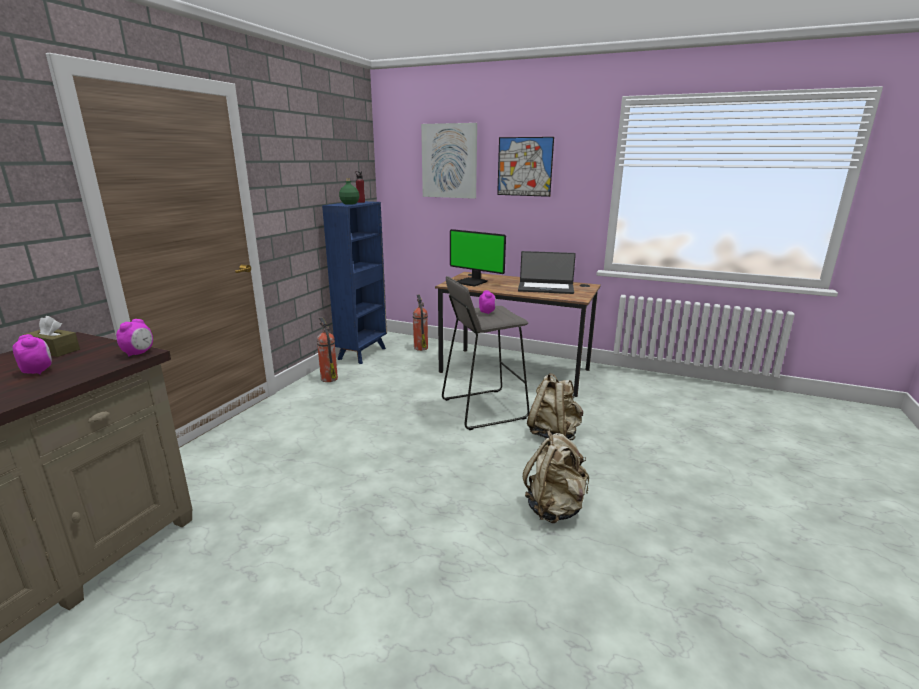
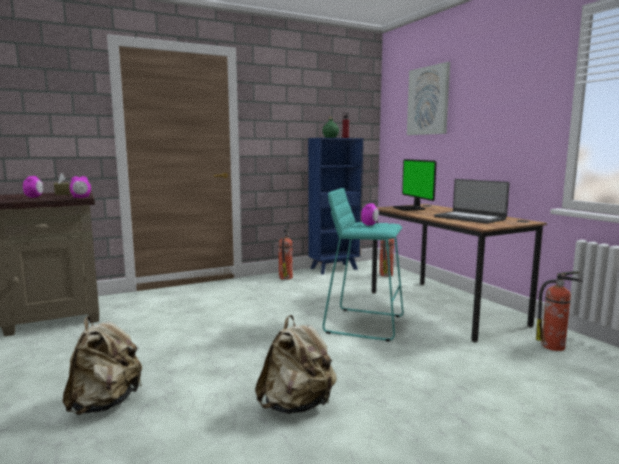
camera: 40 degrees right, 10 degrees down
grey stool [442,276,529,430] -> turquoise stool [323,188,404,342]
picture [497,137,554,197] -> none
beige backpack [527,373,583,440] -> beige backpack moved to [63,316,142,415]
none -> fire extinguisher [536,271,583,351]

